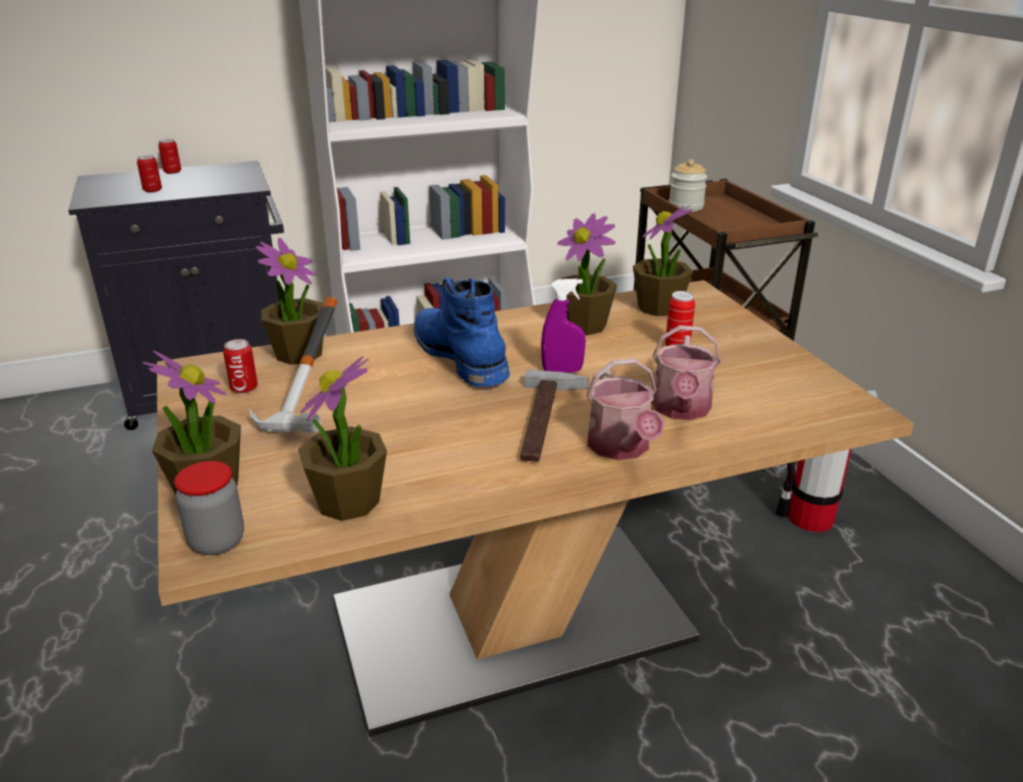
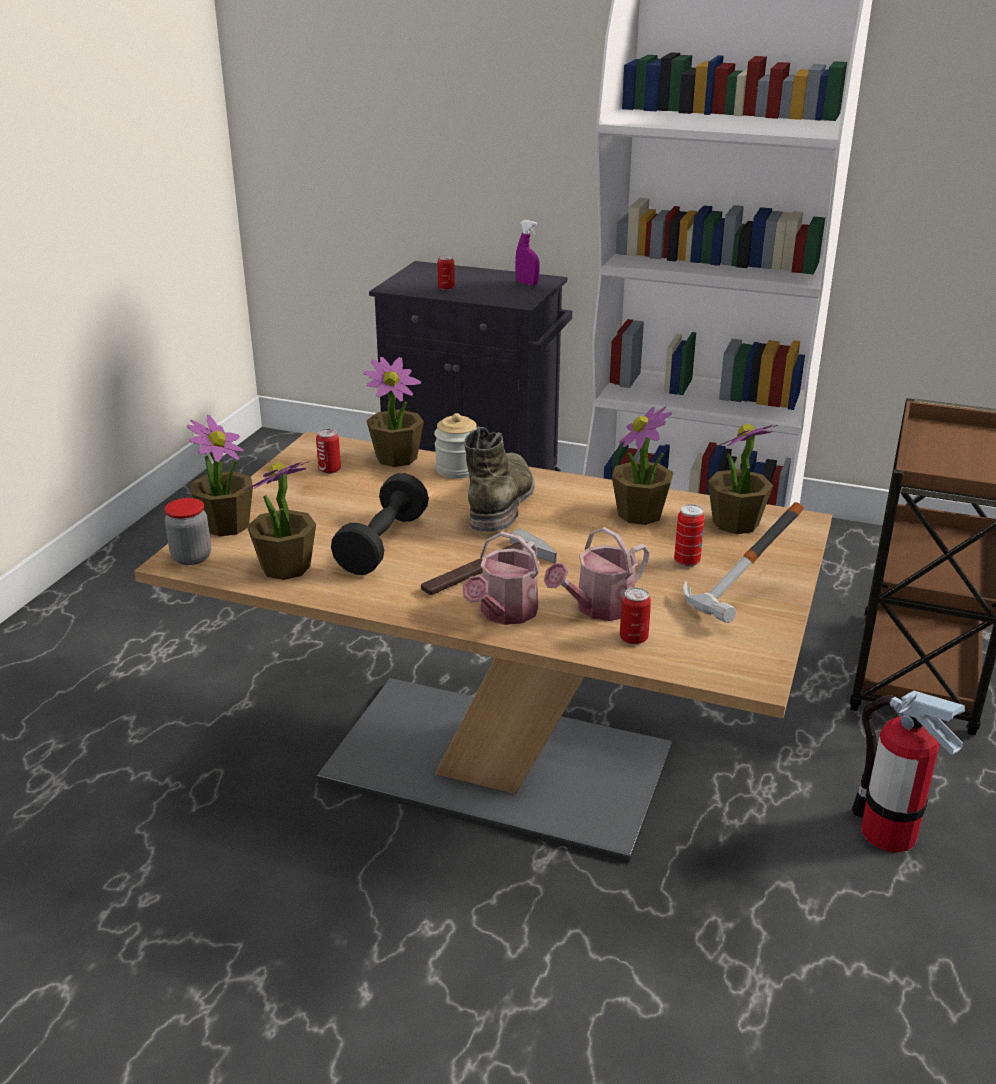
camera: 40 degrees right, 0 degrees up
can [158,139,181,174] -> can moved to [620,587,651,645]
hammer [249,297,337,432] -> hammer moved to [683,502,804,623]
blue boot [414,278,510,387] -> green boot [464,426,535,532]
purple spray bottle [541,279,586,373] -> purple spray bottle moved to [515,220,540,285]
jar [669,159,707,212] -> jar moved to [434,413,477,479]
none -> black dumbbell [331,473,429,575]

